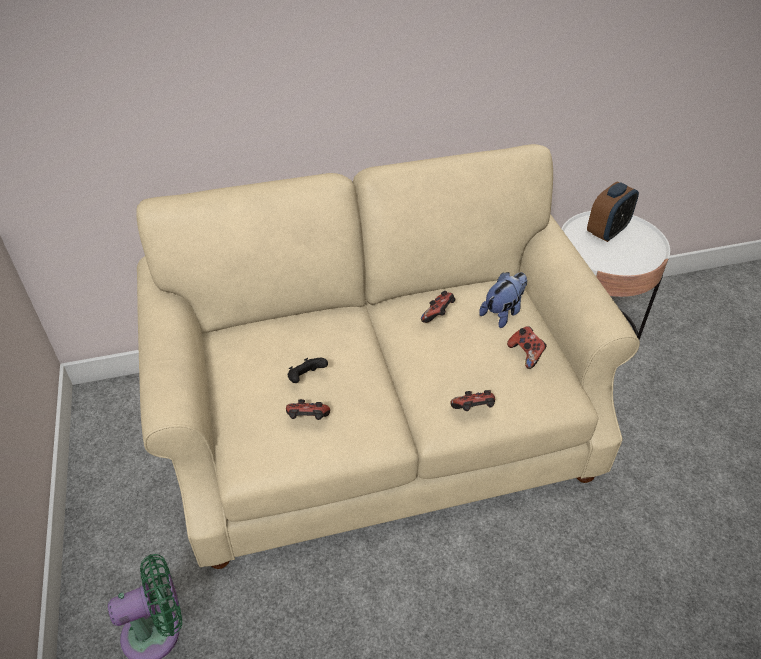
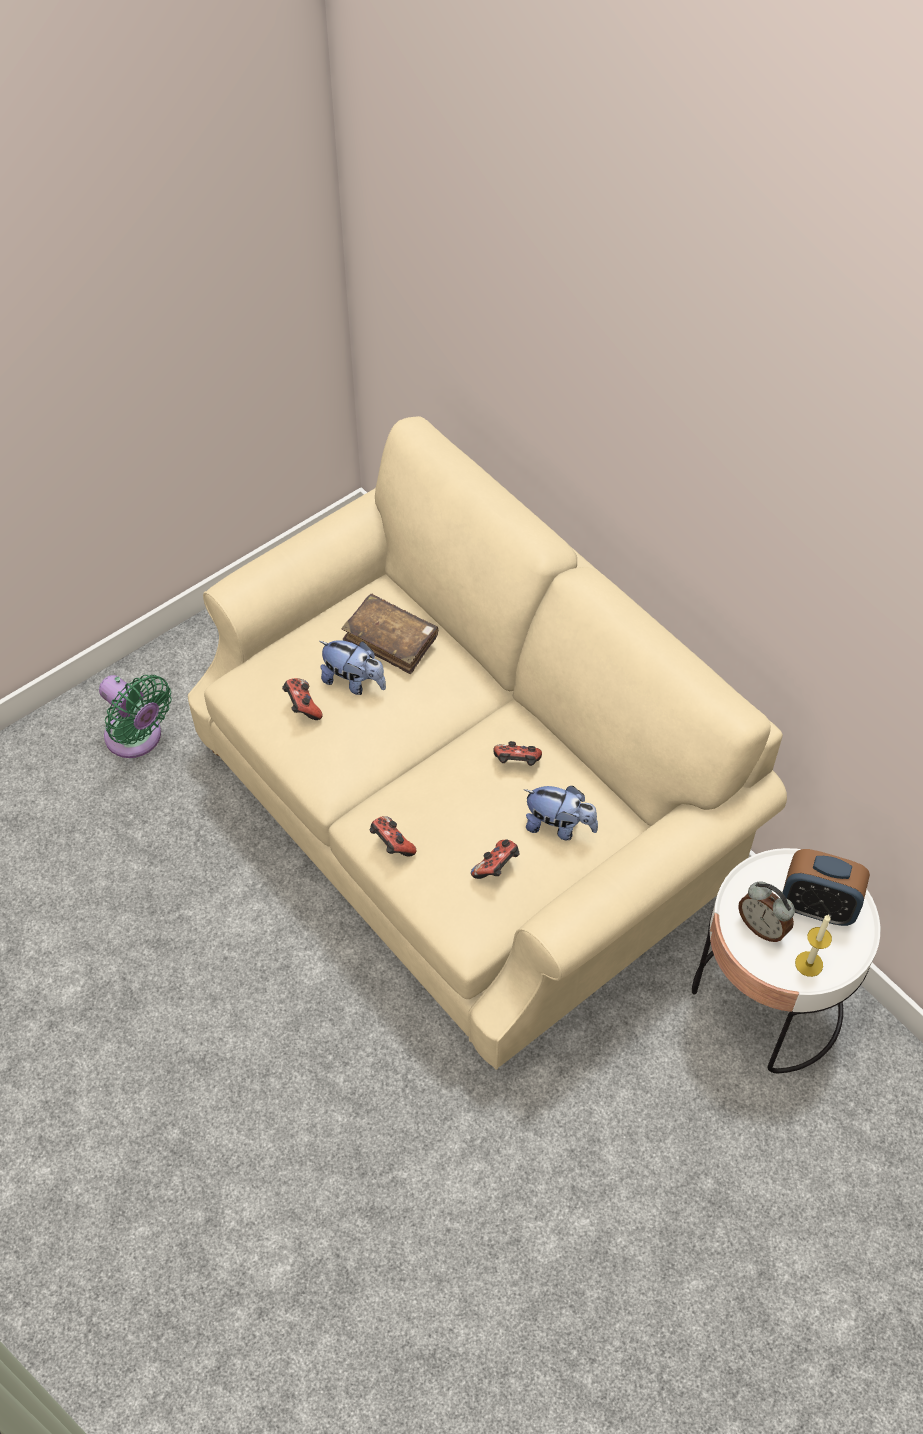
camera: 65 degrees right, 10 degrees up
black game controller [288,358,328,383] -> plush toy [319,640,386,695]
none -> brown book [342,594,438,674]
none -> alarm clock [738,881,795,942]
none -> candle [795,915,832,977]

